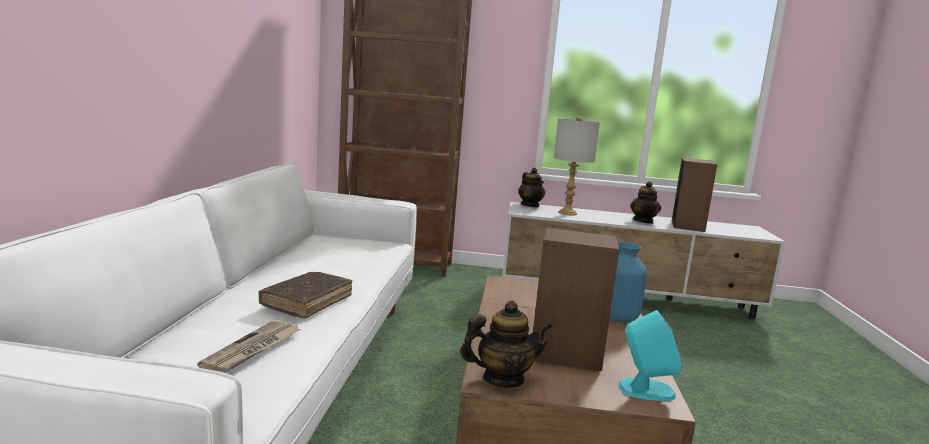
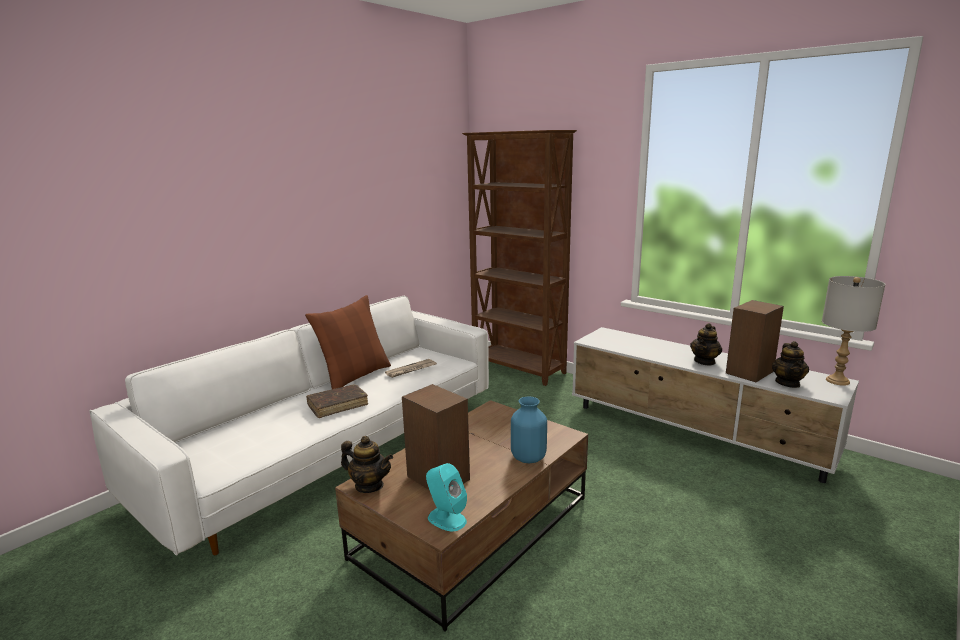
camera: 35 degrees right, 5 degrees up
newspaper [197,320,301,373] -> newspaper moved to [385,359,437,378]
teapot [518,168,545,207] -> teapot moved to [772,341,809,388]
grey table lamp [554,117,600,216] -> grey table lamp moved to [822,276,885,386]
none -> brown pillow [305,295,391,389]

